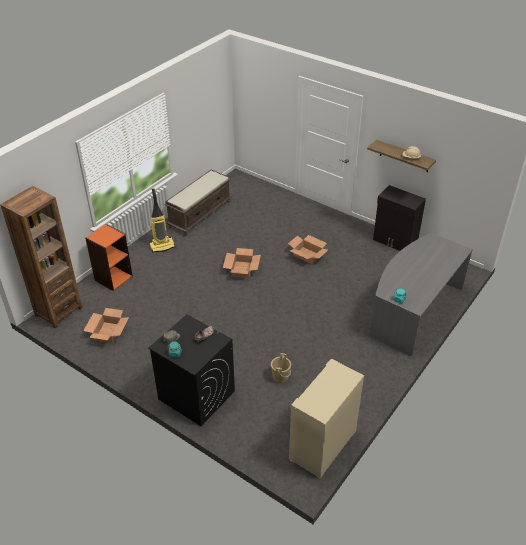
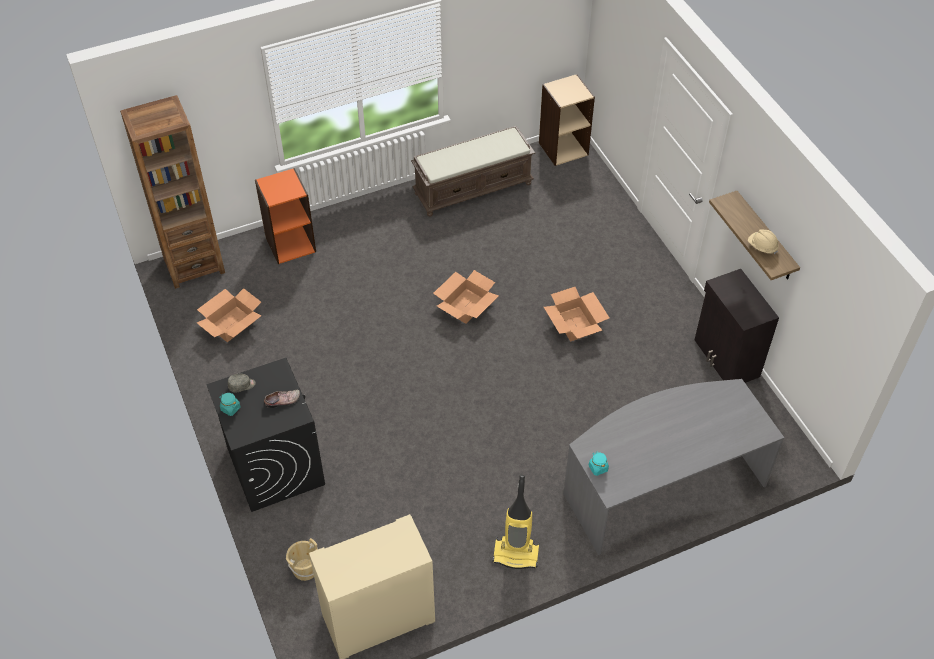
camera: 30 degrees right, 10 degrees up
vacuum cleaner [149,189,175,253] -> vacuum cleaner moved to [492,475,539,569]
beige bucket [271,353,291,383] -> beige bucket moved to [286,538,318,581]
none -> beige bookcase [539,74,595,166]

